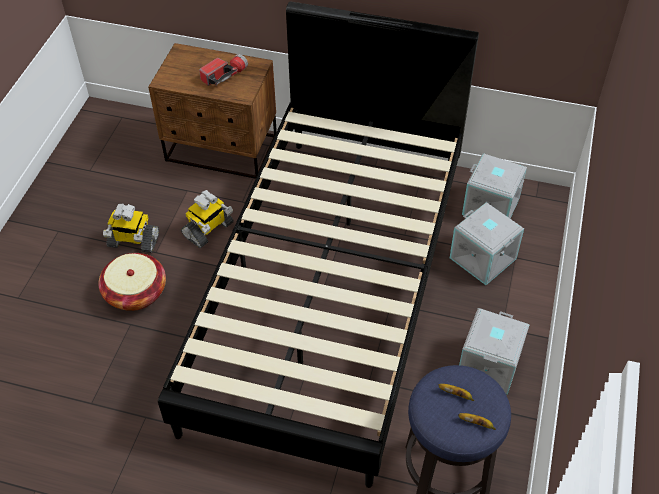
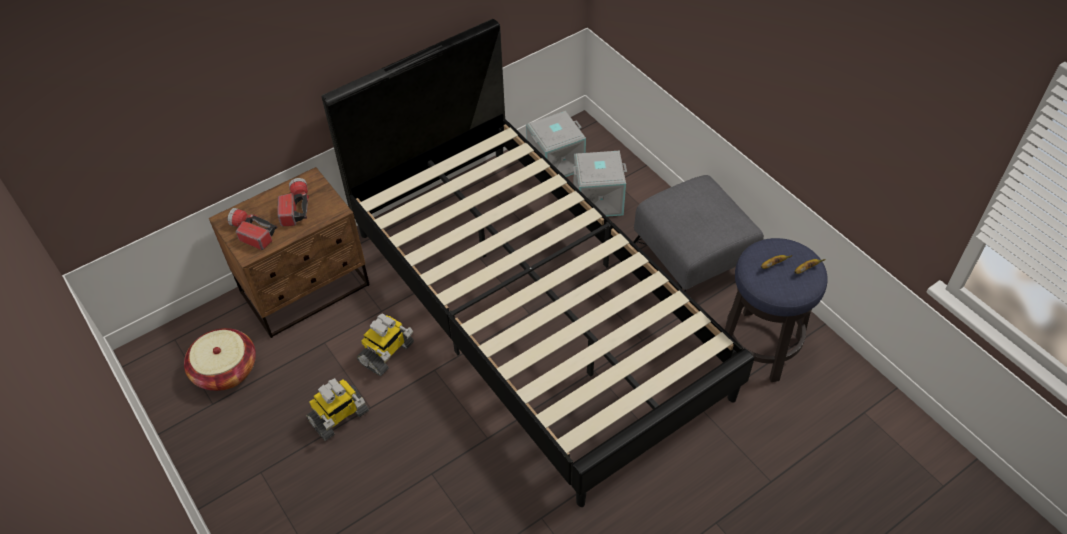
camera: 50 degrees left, 0 degrees up
basket [98,253,166,311] -> basket moved to [184,328,256,391]
toy robot [181,190,233,248] -> toy robot turned 45 degrees clockwise [357,313,414,376]
grey storage box [459,308,530,395] -> grey ottoman [633,175,764,291]
none -> flashlight [228,208,278,250]

